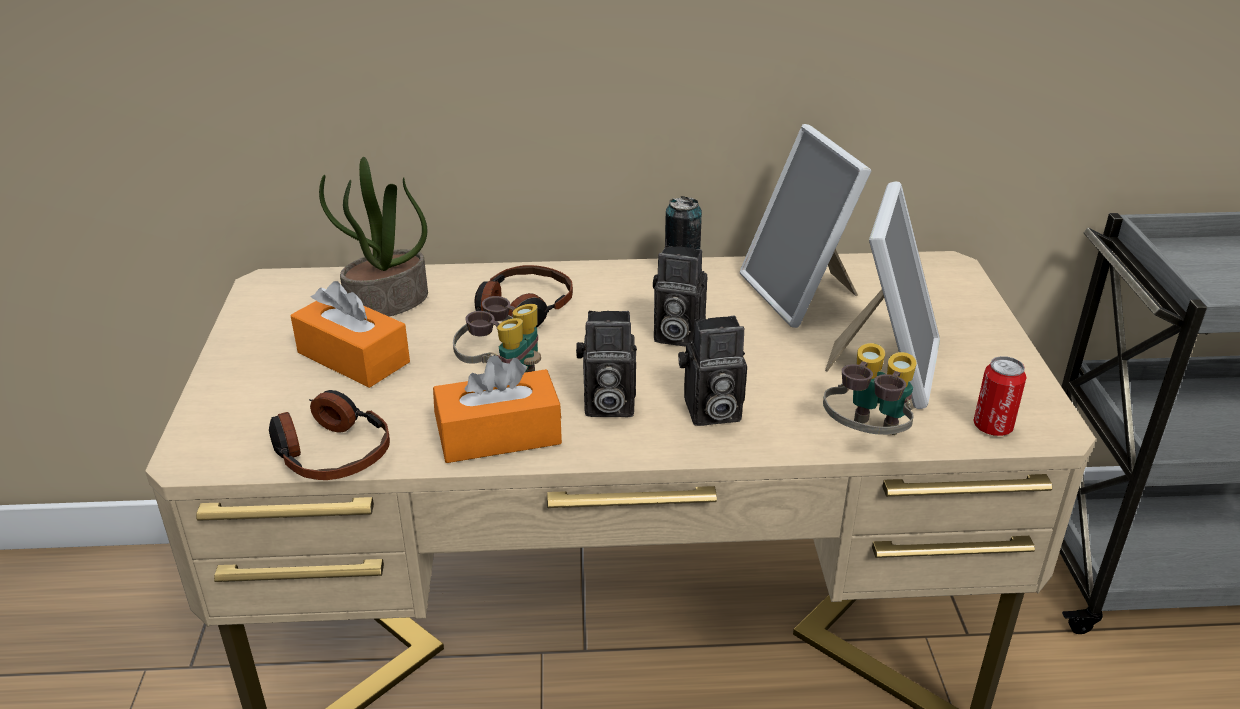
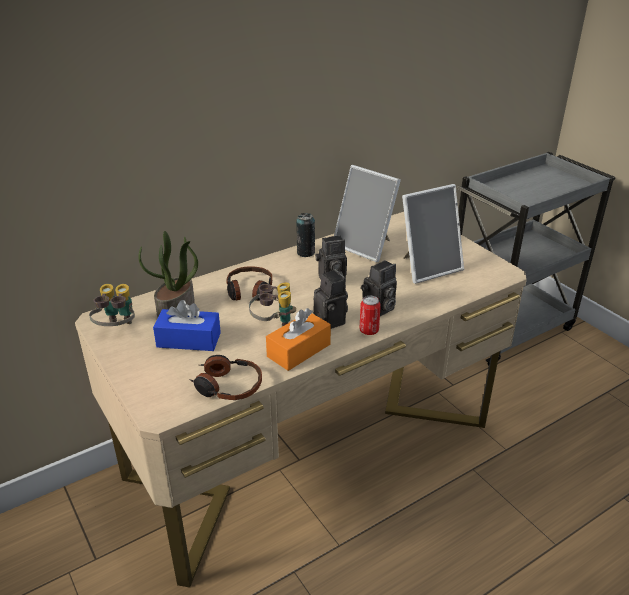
camera: 30 degrees left, 0 degrees up
orange tissue box [291,281,410,388] -> blue tissue box [153,300,221,351]
camera [576,311,637,417] -> camera turned 90 degrees counterclockwise [313,268,348,329]
binoculars [823,343,917,435] -> binoculars moved to [89,284,135,326]
picture frame [825,181,940,409] -> picture frame turned 75 degrees clockwise [402,184,464,284]
can [973,356,1027,436] -> can moved to [359,296,381,335]

